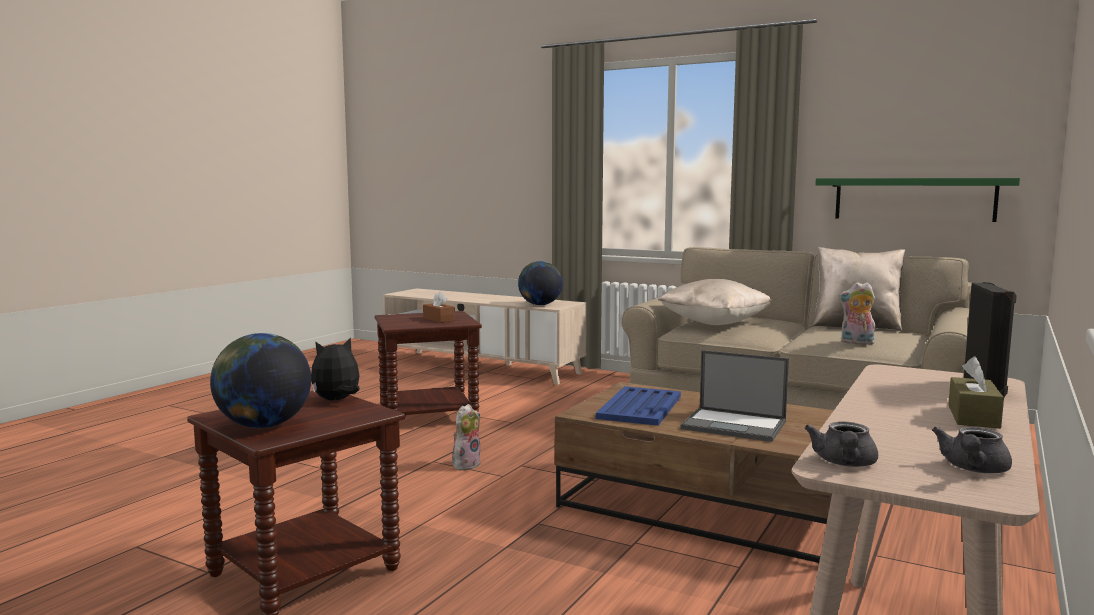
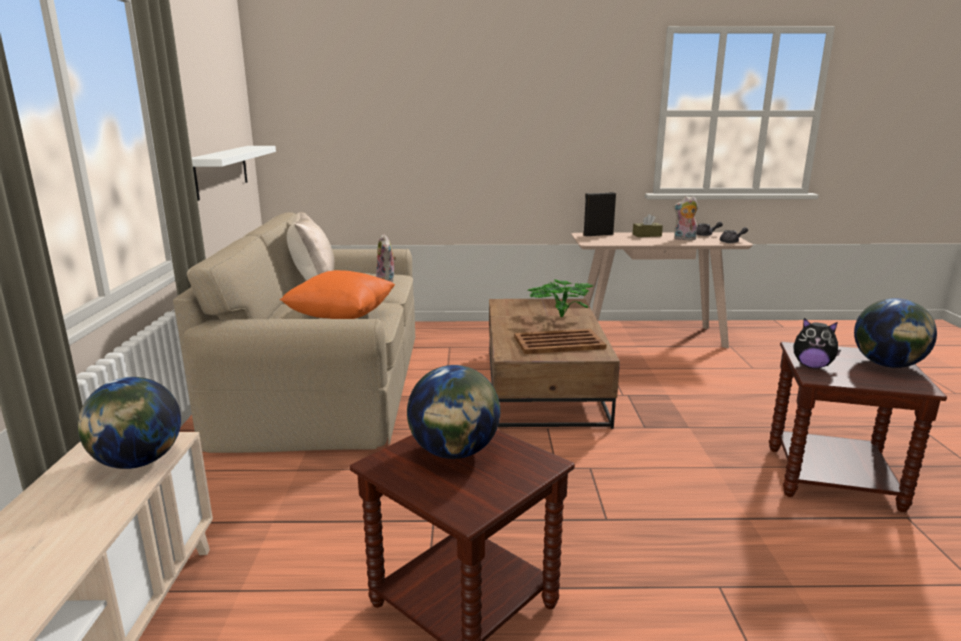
camera: 120 degrees left, 10 degrees up
brown tissue box [423,292,455,323] -> globe [407,365,500,459]
plush toy [453,404,481,470] -> plush toy moved to [673,196,698,240]
blue tray [596,386,681,426] -> brown tray [514,329,606,354]
beige pillow [658,279,772,325] -> orange pillow [280,270,395,319]
laptop [681,350,789,442] -> potted plant [527,279,593,317]
green shelf [815,178,1020,222] -> white shelf [192,146,276,201]

